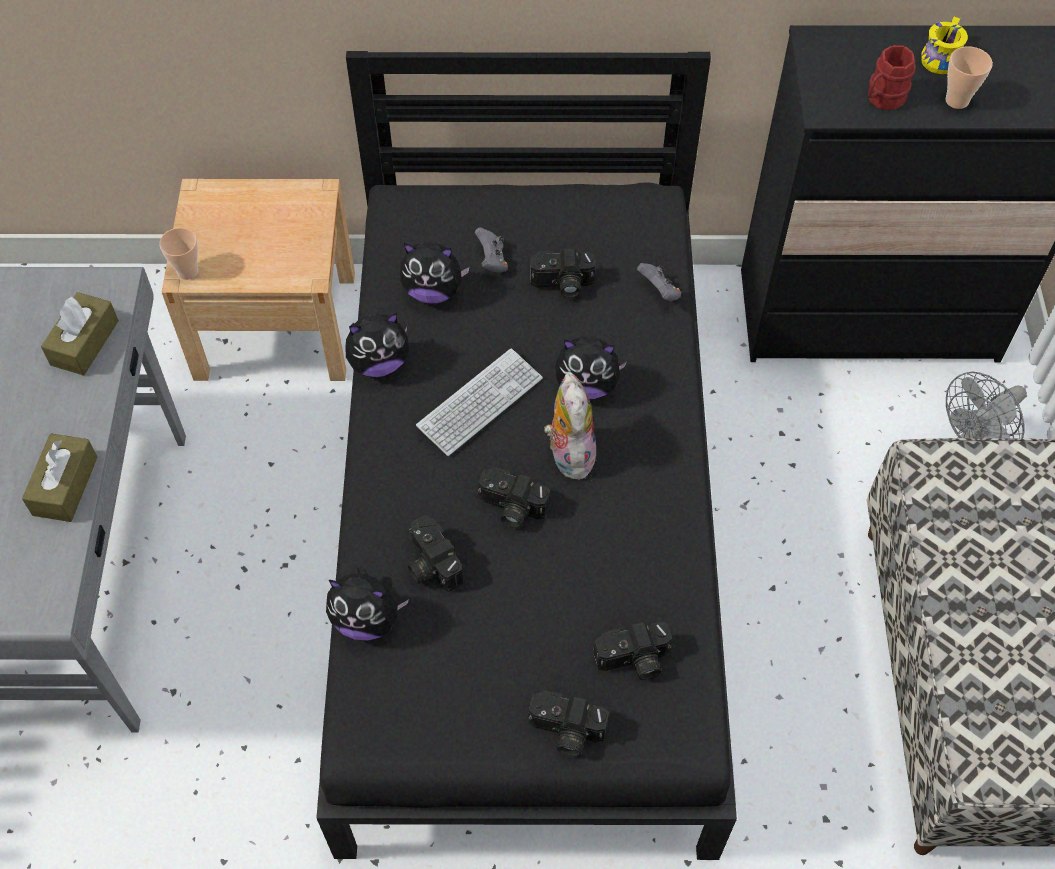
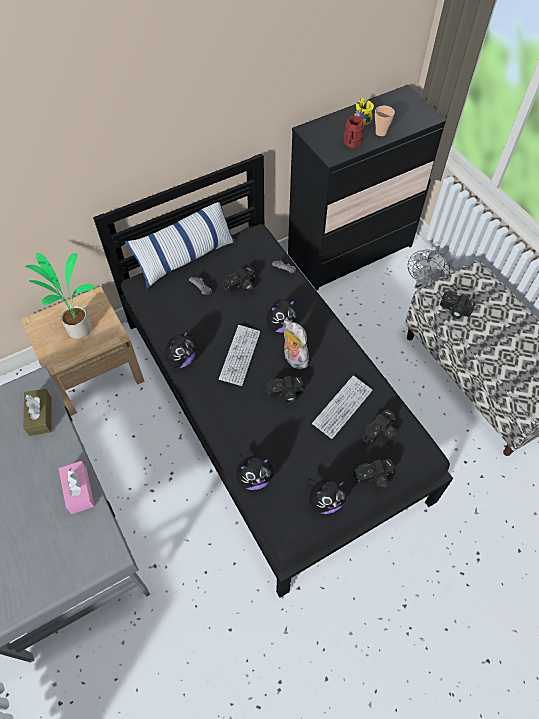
camera: 30 degrees left, 0 degrees up
brown tissue box [22,433,98,522] -> pink tissue box [59,461,95,514]
cup [159,228,198,280] -> none
plush toy [400,242,470,304] -> plush toy moved to [307,478,347,514]
camera [408,515,463,592] -> camera moved to [440,291,476,319]
none -> potted plant [25,253,95,339]
none -> pillow [125,202,236,289]
none -> keyboard [312,376,373,439]

